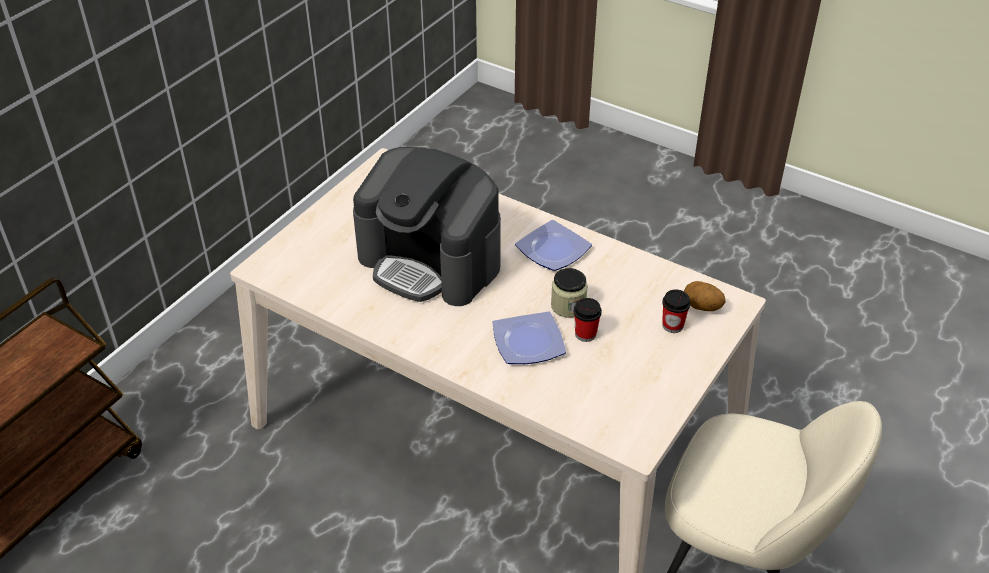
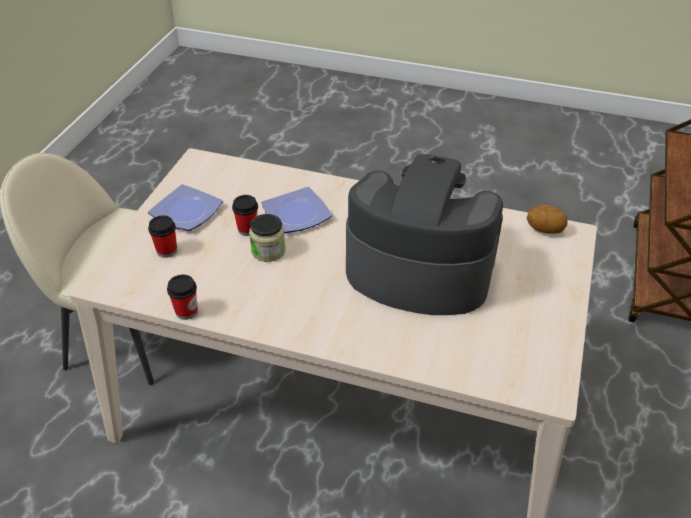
camera: 165 degrees right, 0 degrees up
plate [515,220,592,271] -> plate moved to [148,184,223,231]
potato [684,281,726,311] -> potato moved to [527,205,568,234]
none -> cup [167,275,198,320]

